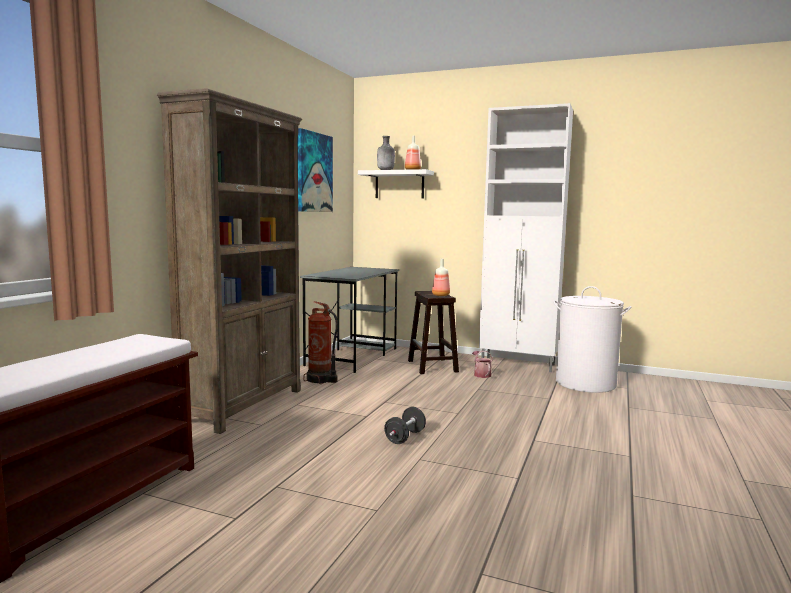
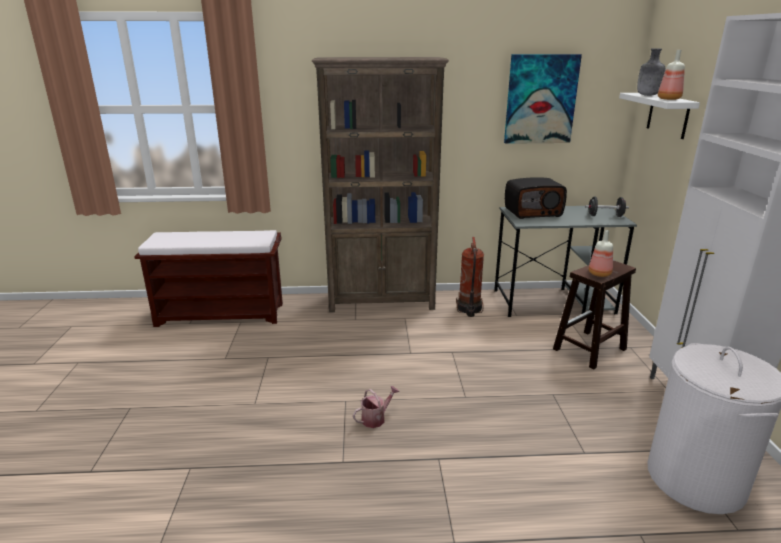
camera: 65 degrees right, 15 degrees up
black dumbbell [384,407,426,444] -> black dumbbell moved to [585,197,629,217]
watering can [472,351,492,378] -> watering can moved to [353,386,400,428]
none -> radio [505,177,567,219]

